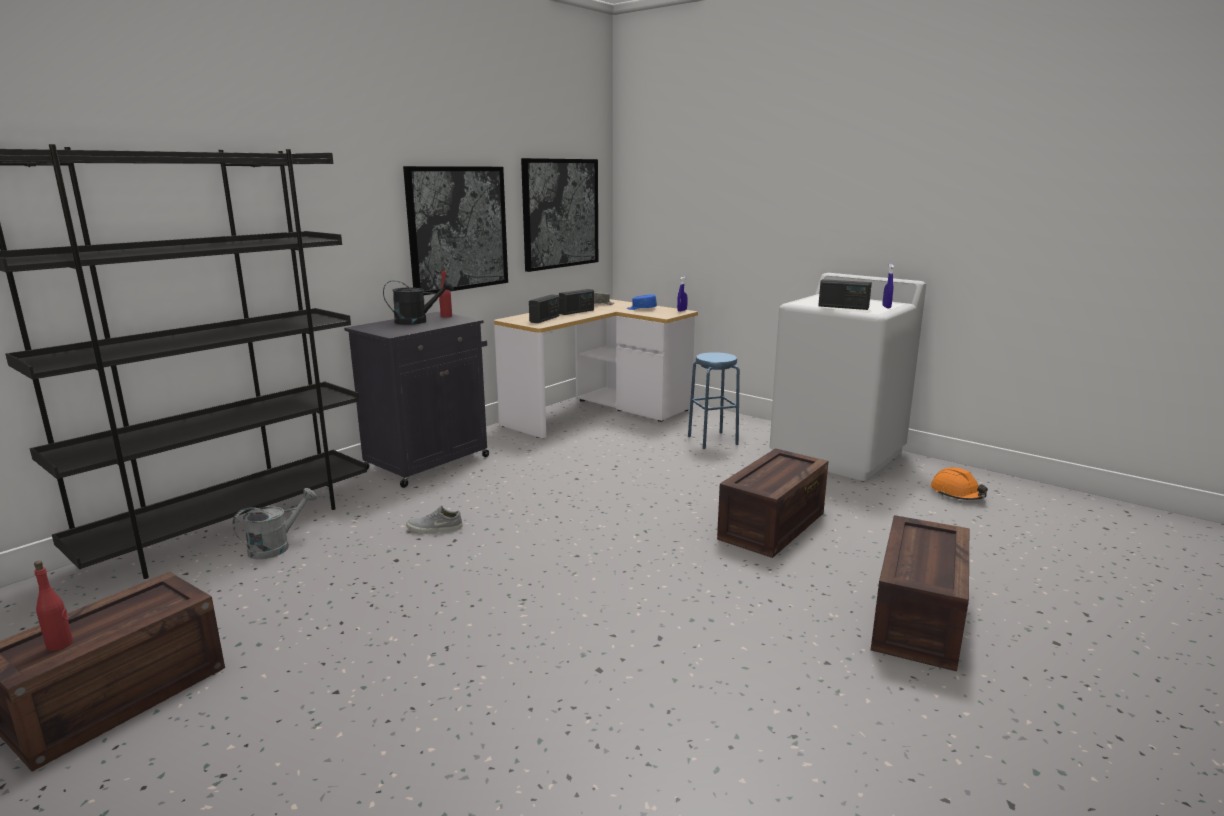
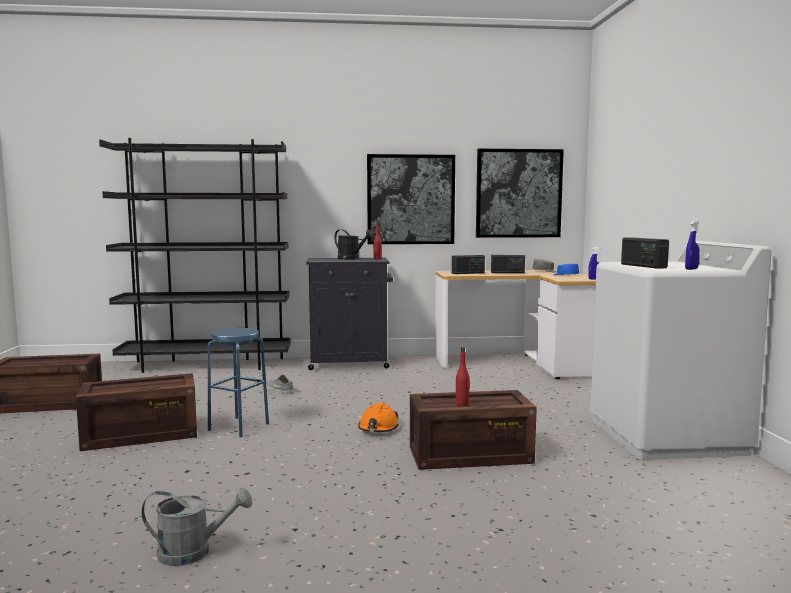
camera: 45 degrees right, 10 degrees down
red bottle [34,561,73,651] -> red bottle moved to [455,347,470,406]
grey watering can [232,488,317,559] -> grey watering can moved to [141,488,252,566]
blue stool [688,352,740,449] -> blue stool moved to [208,328,269,437]
crate [871,515,969,671] -> crate moved to [76,373,197,451]
orange hard hat [931,467,988,500] -> orange hard hat moved to [358,403,399,432]

